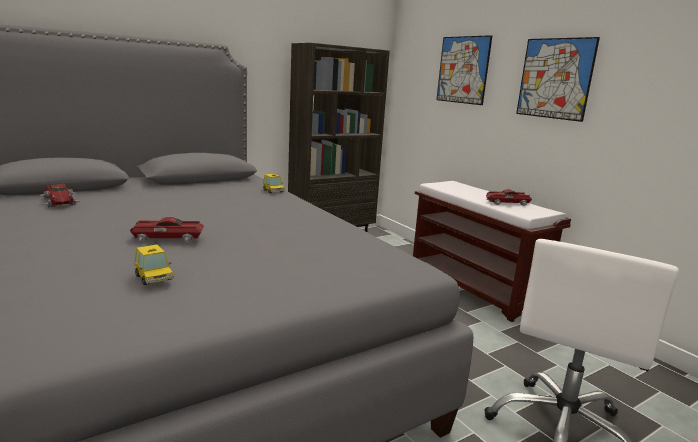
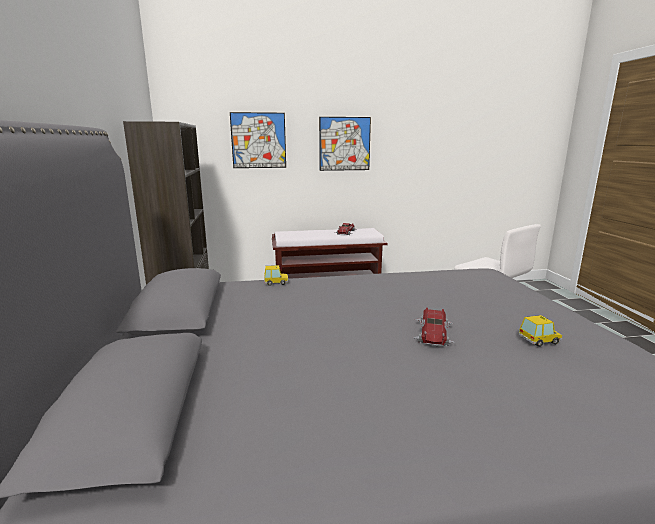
camera: 65 degrees left, 0 degrees up
toy car [40,184,80,208] -> none

